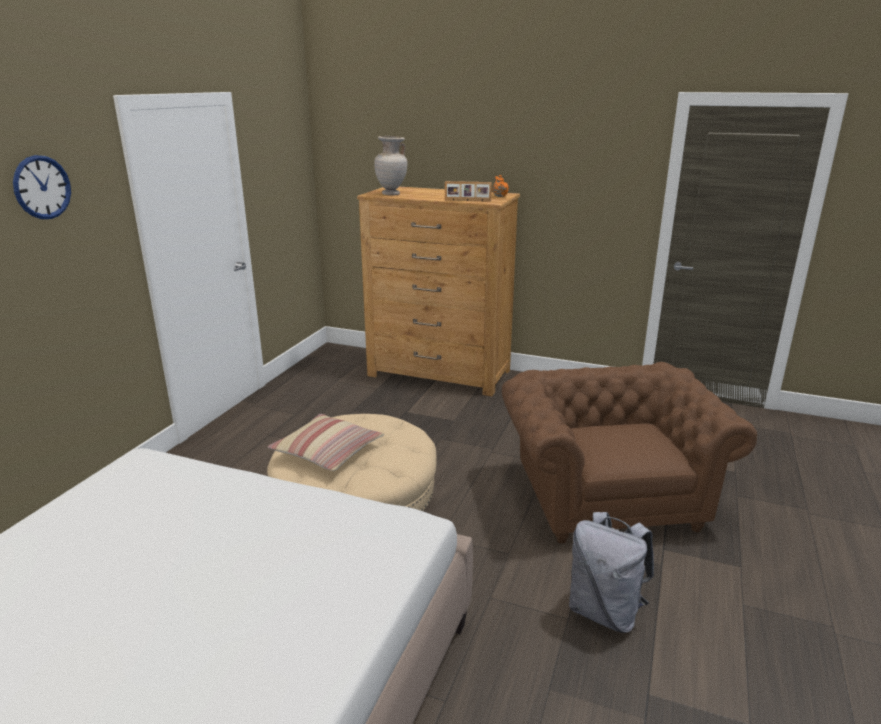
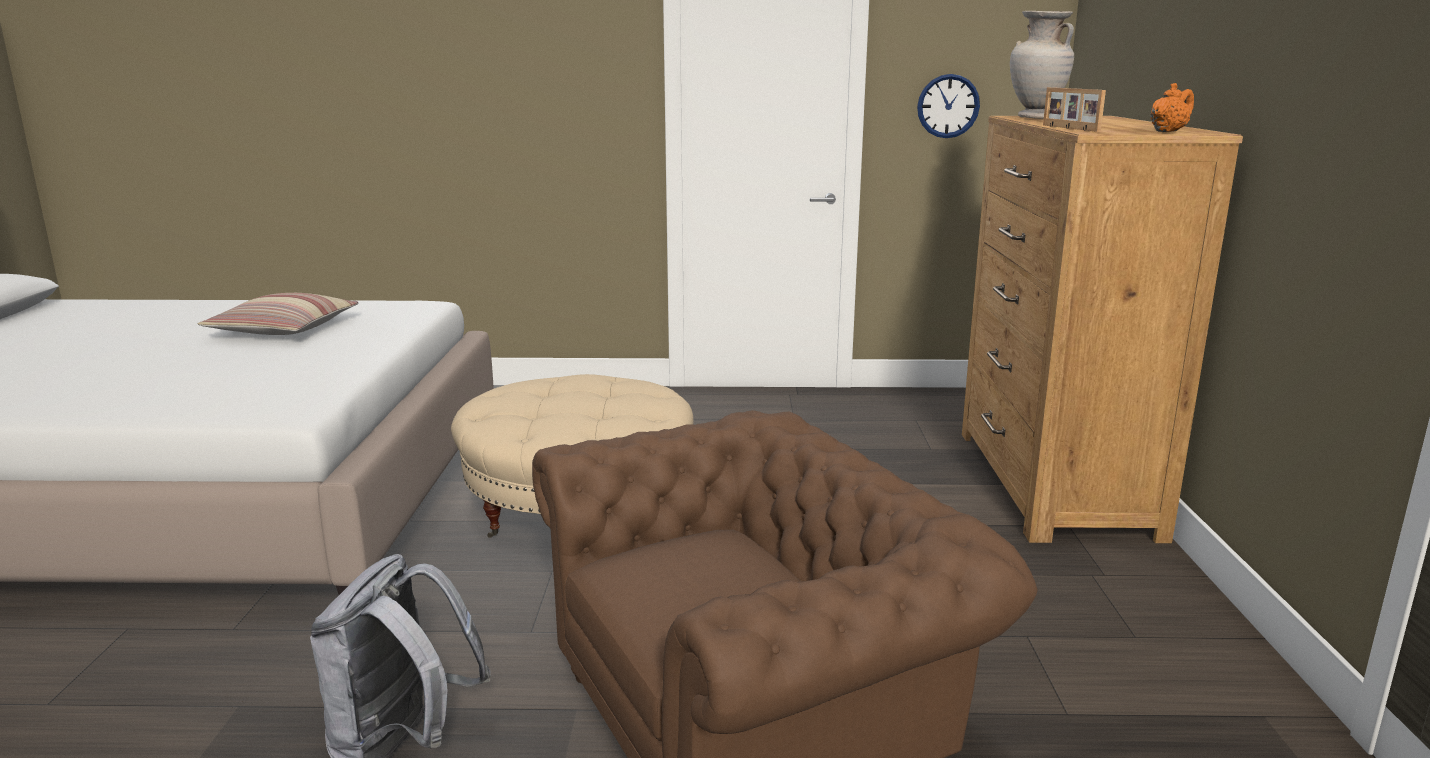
camera: 70 degrees right, 5 degrees down
wall clock [13,155,71,219] -> wall clock moved to [917,74,980,138]
pillow [268,414,384,471] -> pillow moved to [198,293,359,335]

